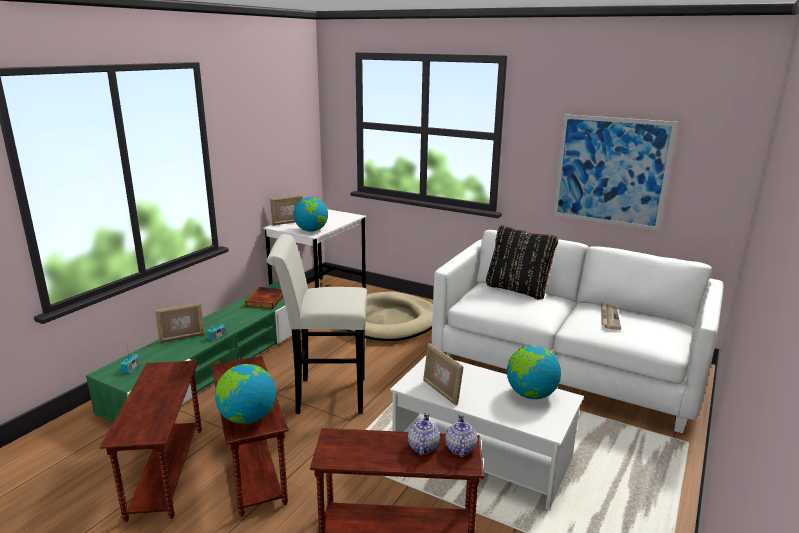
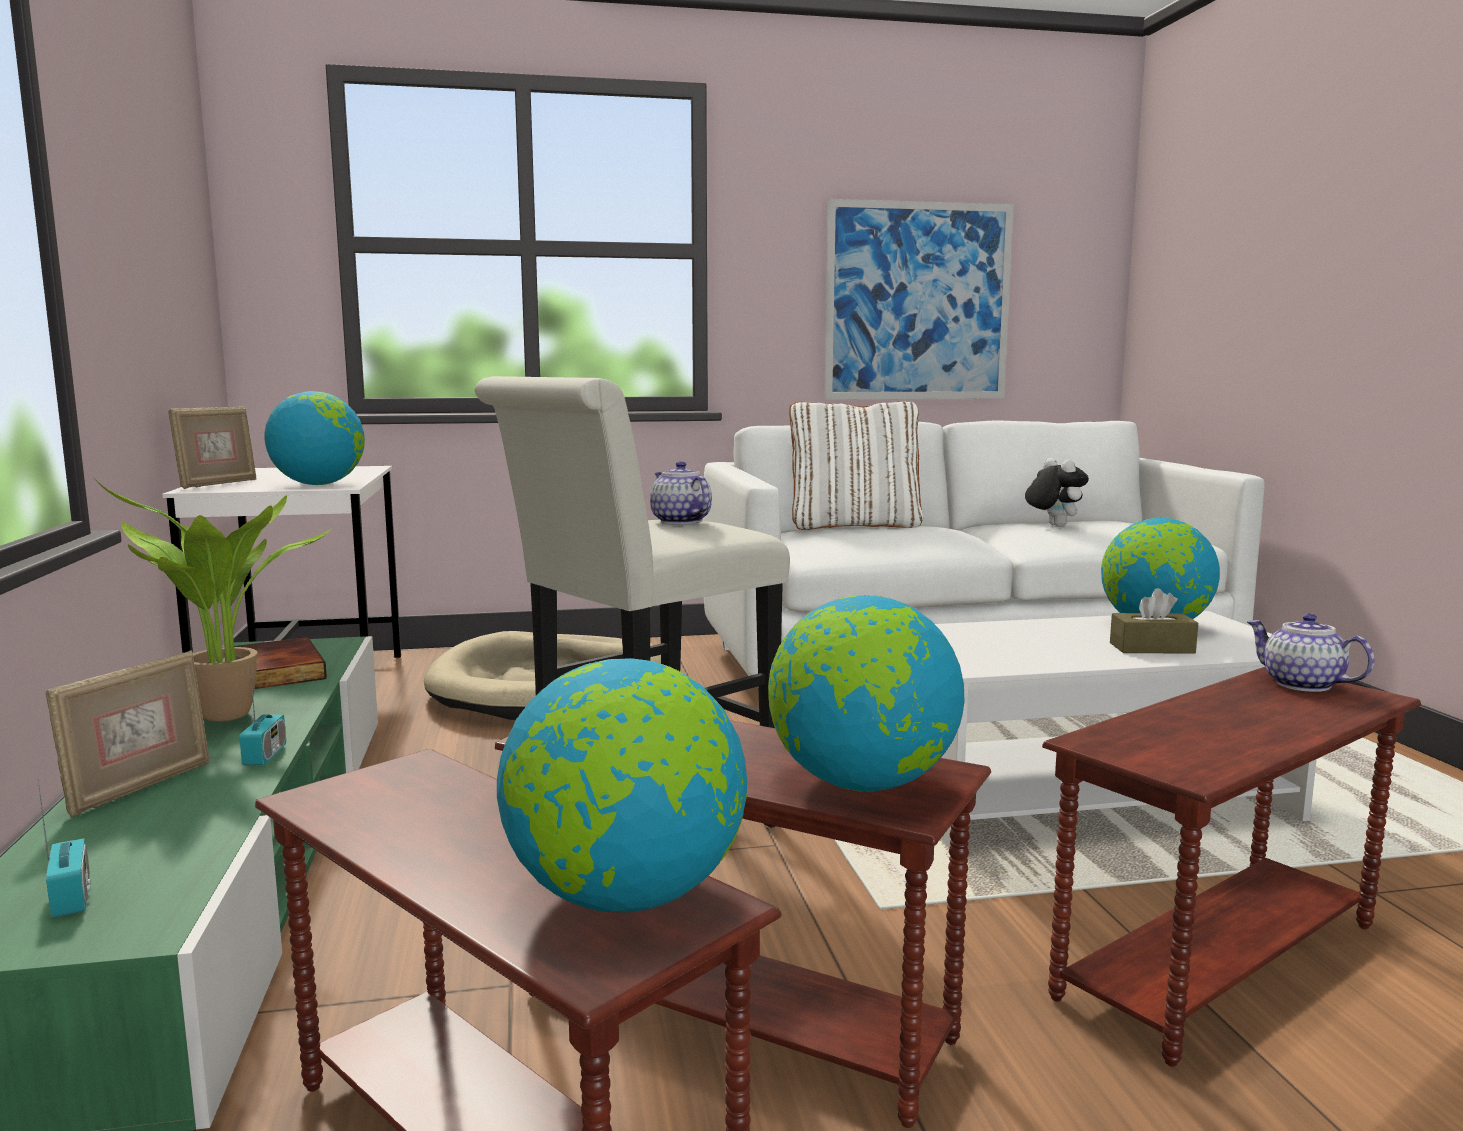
camera: 40 degrees left, 10 degrees down
teapot [408,413,440,455] -> teapot moved to [650,461,712,525]
picture frame [423,343,463,406] -> none
black pillow [486,225,558,299] -> white pillow [789,401,923,530]
newspaper [601,303,621,330] -> plush toy [1025,458,1089,527]
none -> potted plant [92,476,333,722]
none -> globe [497,658,747,912]
none -> brown tissue box [1110,588,1198,654]

